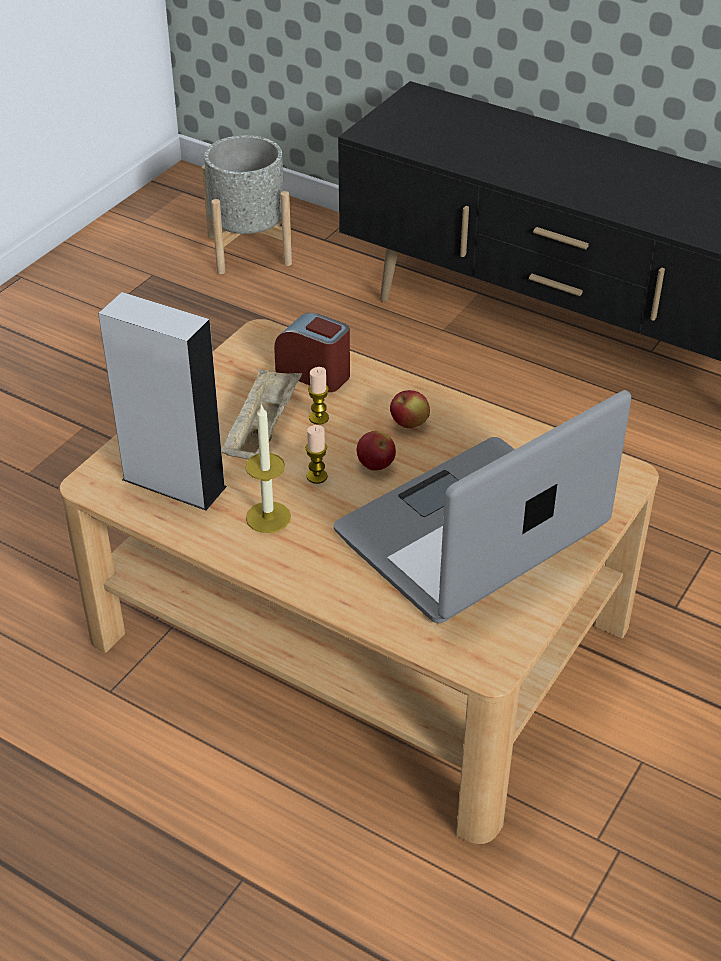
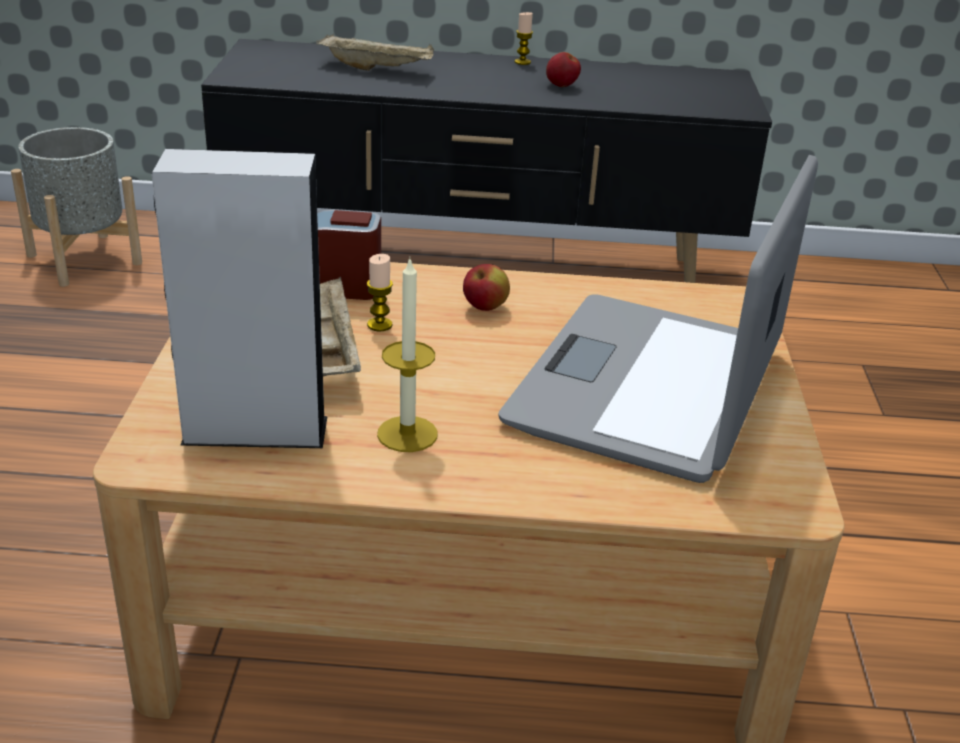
camera: 30 degrees left, 10 degrees down
candle [305,425,328,484] -> candle moved to [515,12,533,65]
apple [357,431,396,471] -> apple moved to [546,52,581,87]
none -> beige tray [316,34,434,71]

